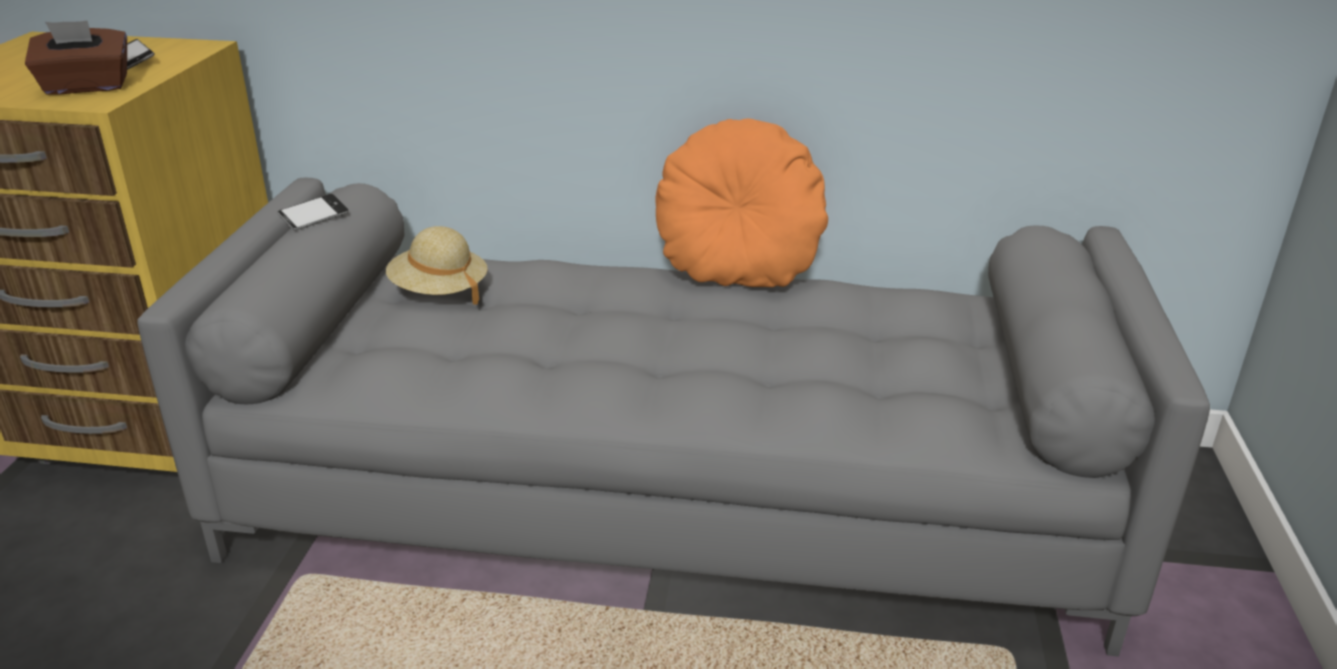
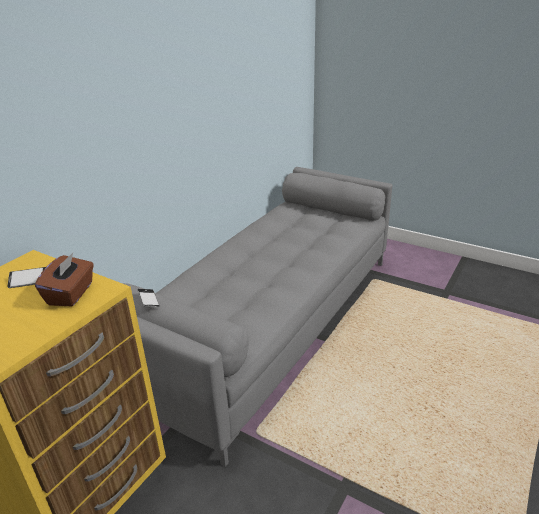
camera: 65 degrees left, 0 degrees up
beige hat [386,226,488,305] -> none
orange pillow [655,119,828,287] -> none

